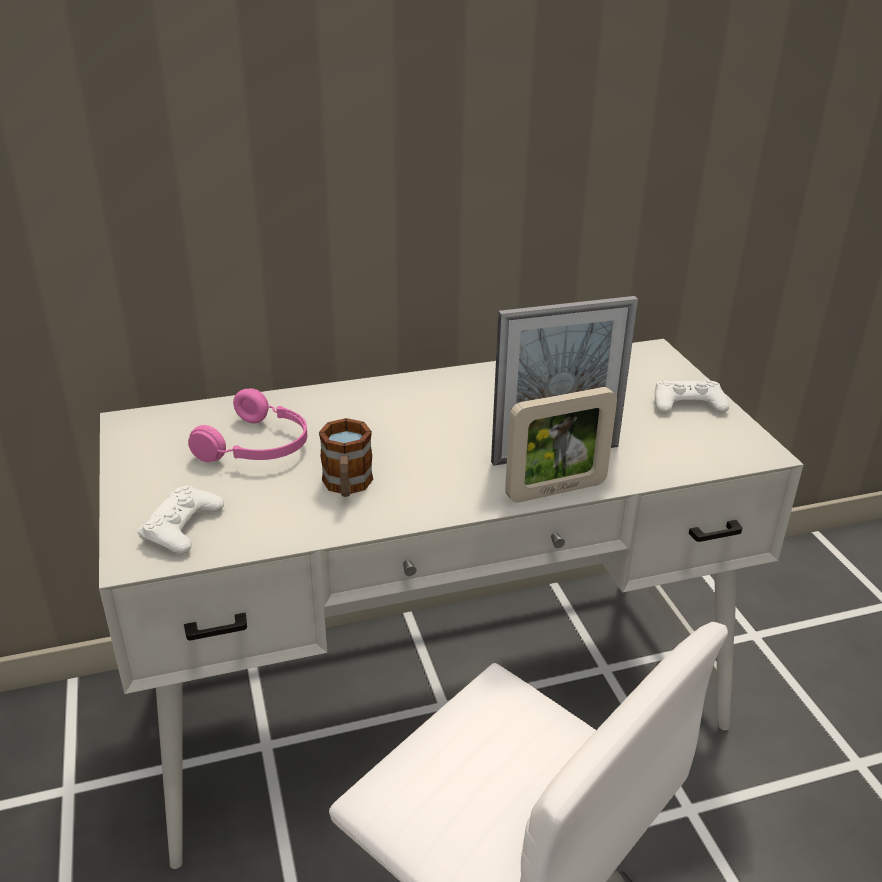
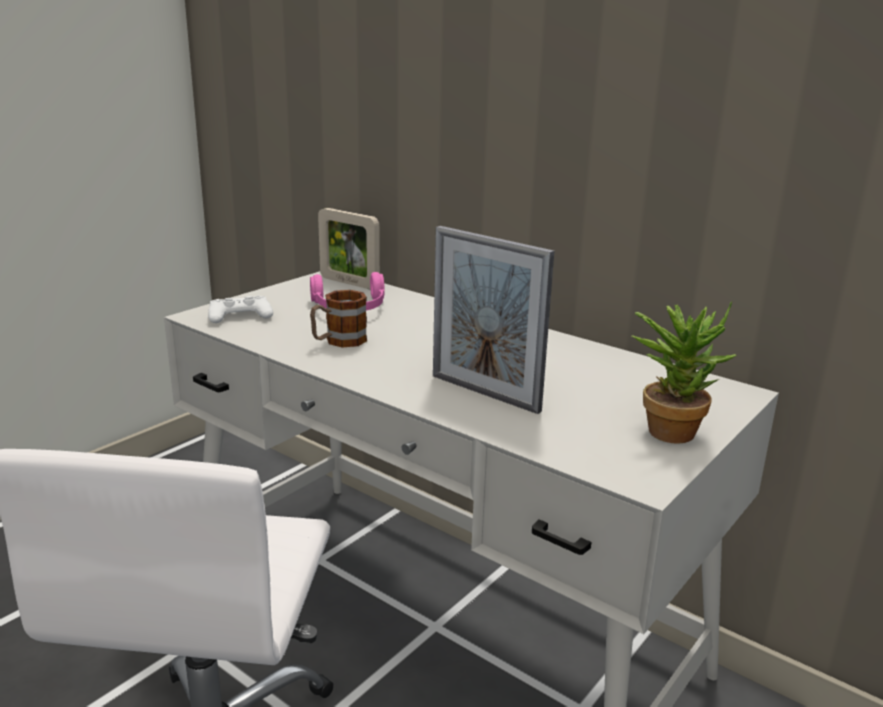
camera: 55 degrees right, 10 degrees down
picture frame [505,387,617,503] -> picture frame moved to [318,208,380,289]
white game controller [655,380,729,413] -> potted plant [632,302,737,444]

